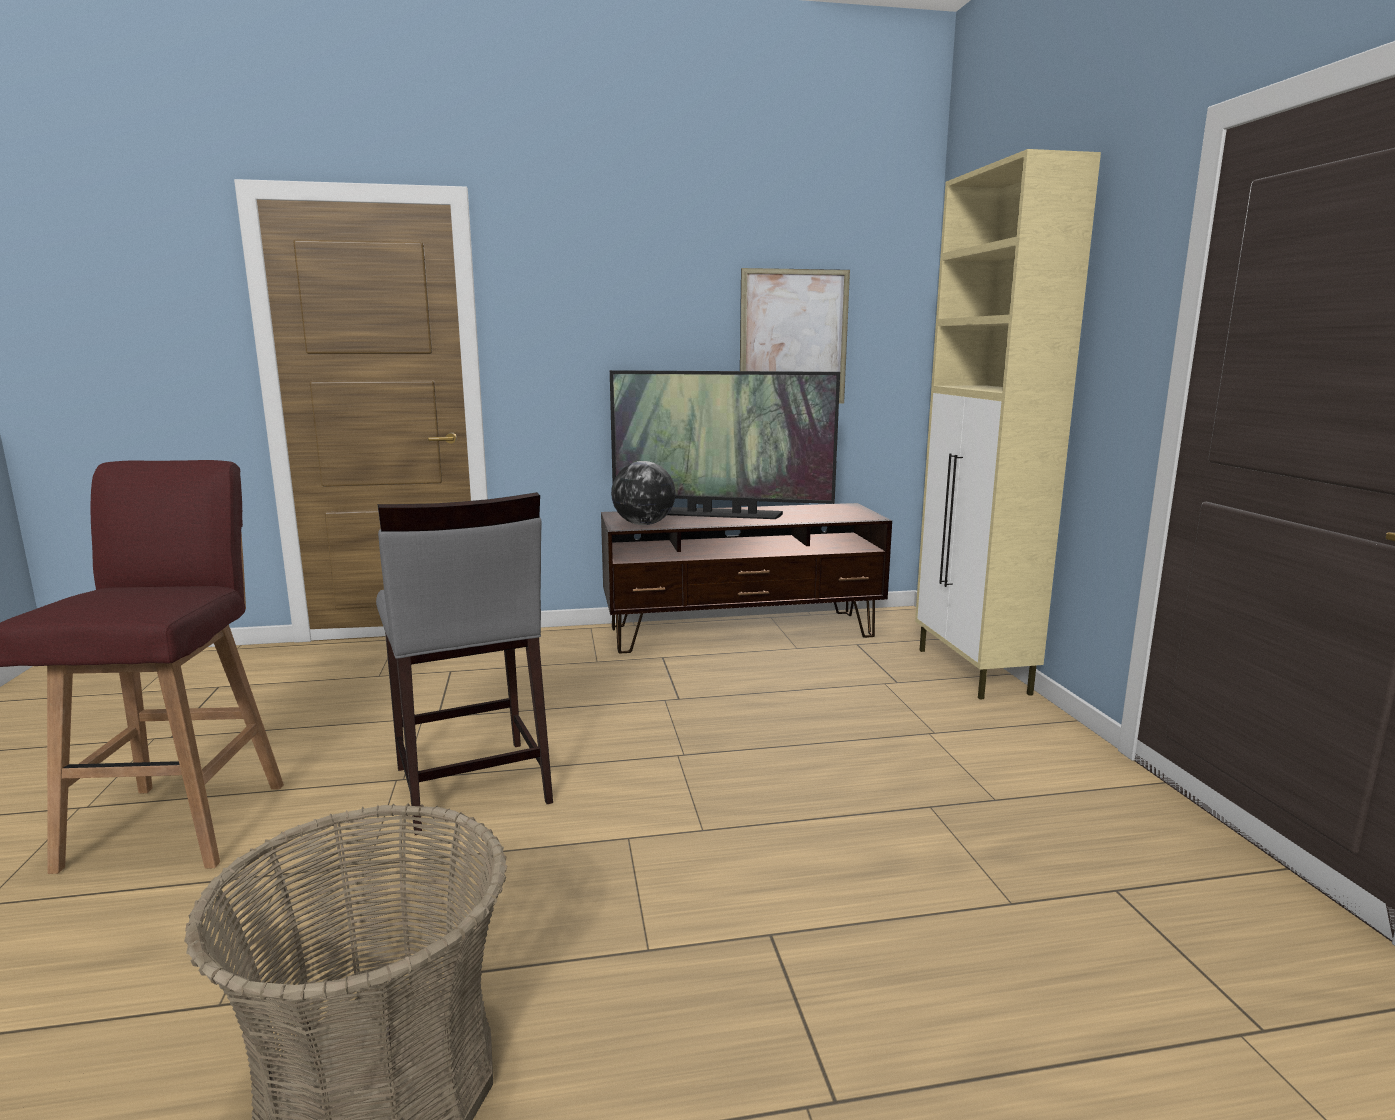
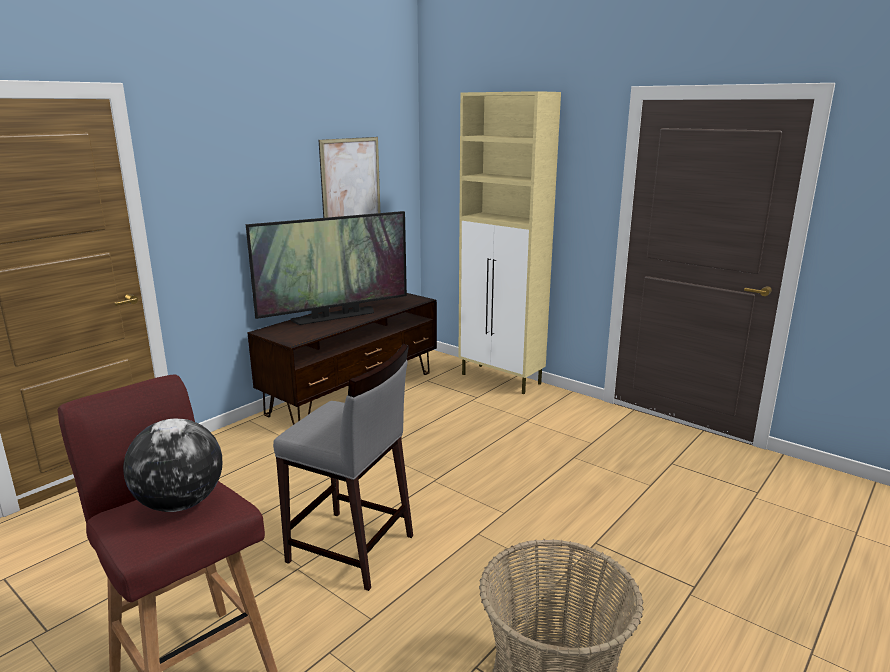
camera: 40 degrees left, 5 degrees up
globe [611,461,676,525] -> globe moved to [123,419,222,512]

